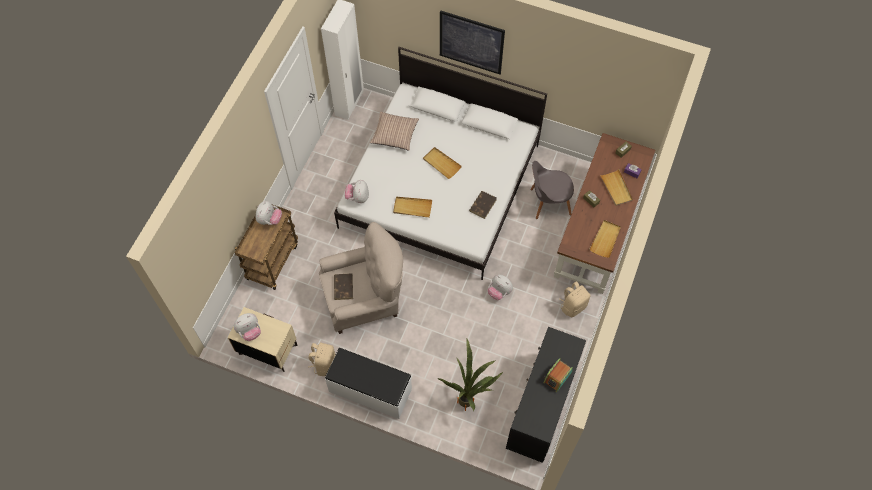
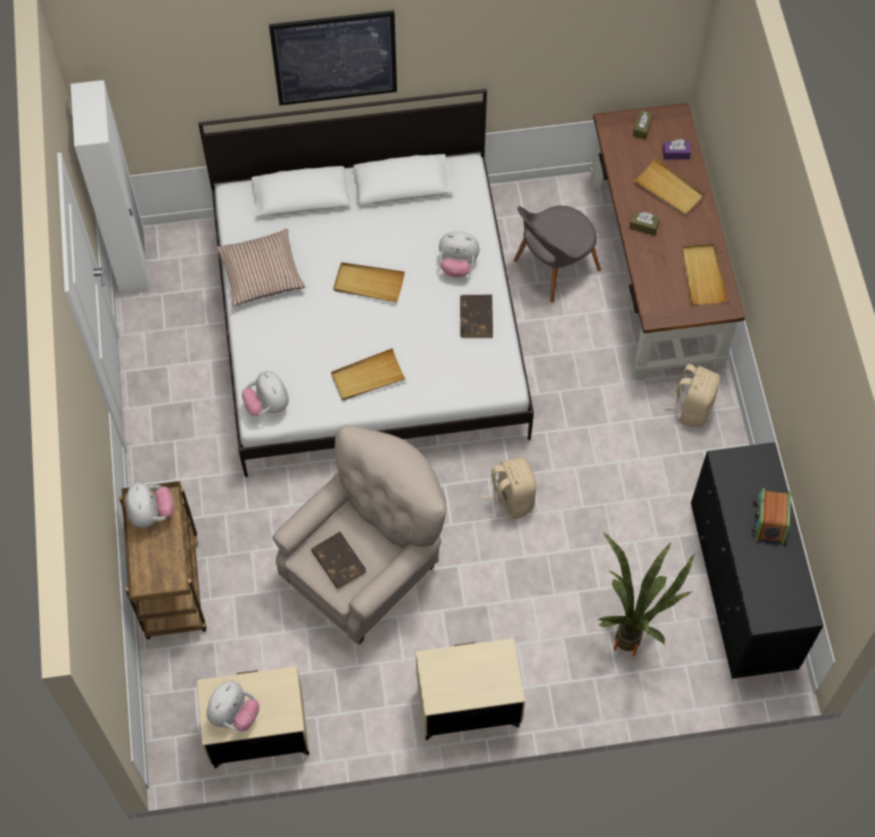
camera: 30 degrees left, 0 degrees up
beige backpack [308,343,336,376] -> beige backpack moved to [483,457,536,519]
white bench [325,348,412,419] -> beige nightstand [416,638,525,740]
plush toy [488,275,513,300] -> plush toy moved to [439,231,480,277]

